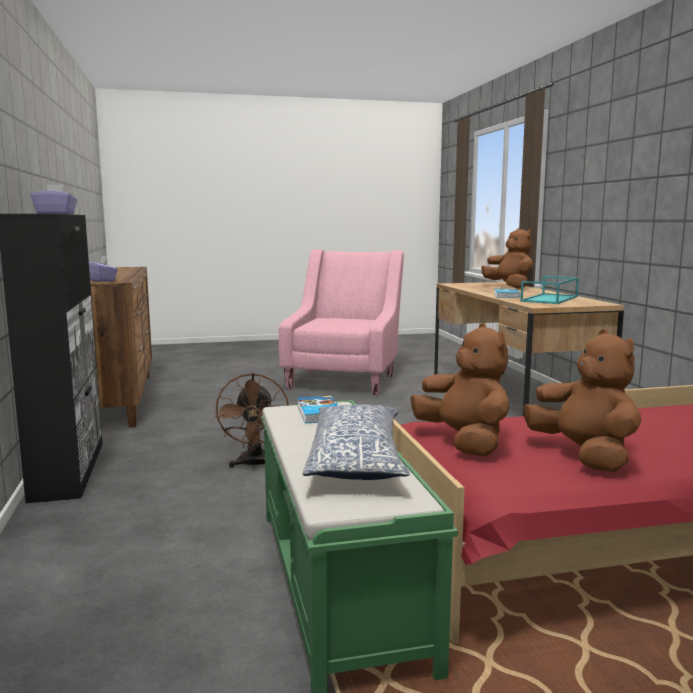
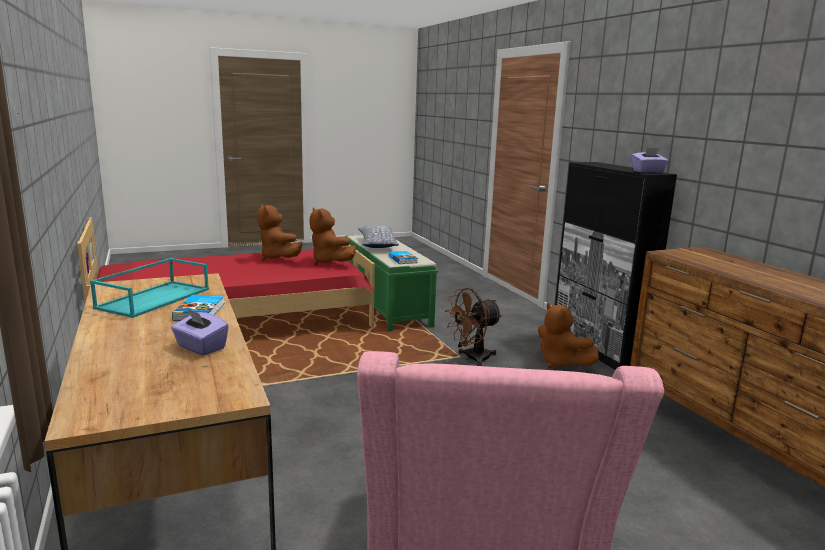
camera: 170 degrees right, 5 degrees up
purple tissue box [89,256,118,282] -> purple tissue box moved to [171,308,229,356]
brown fan [214,373,289,468] -> brown fan turned 105 degrees counterclockwise [445,288,502,366]
brown plush toy [481,228,533,289] -> brown plush toy moved to [538,303,599,368]

